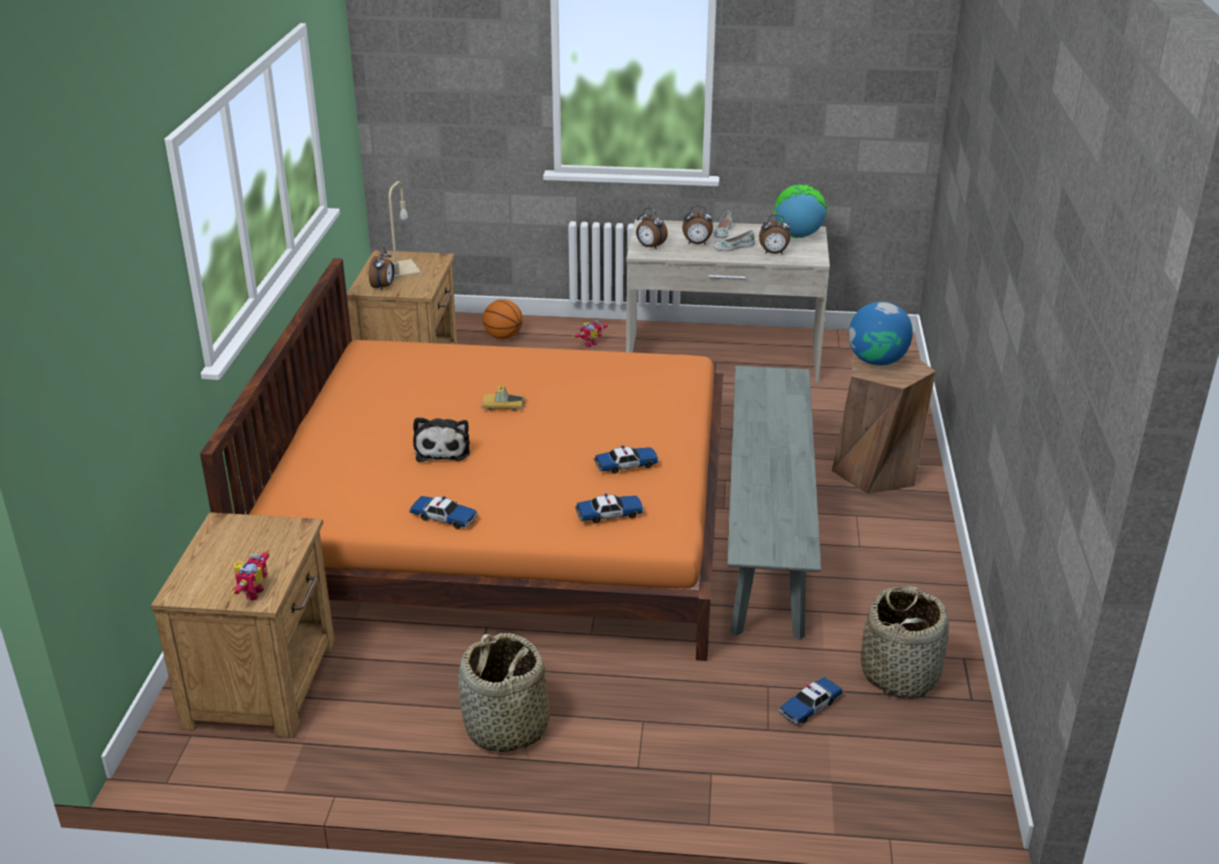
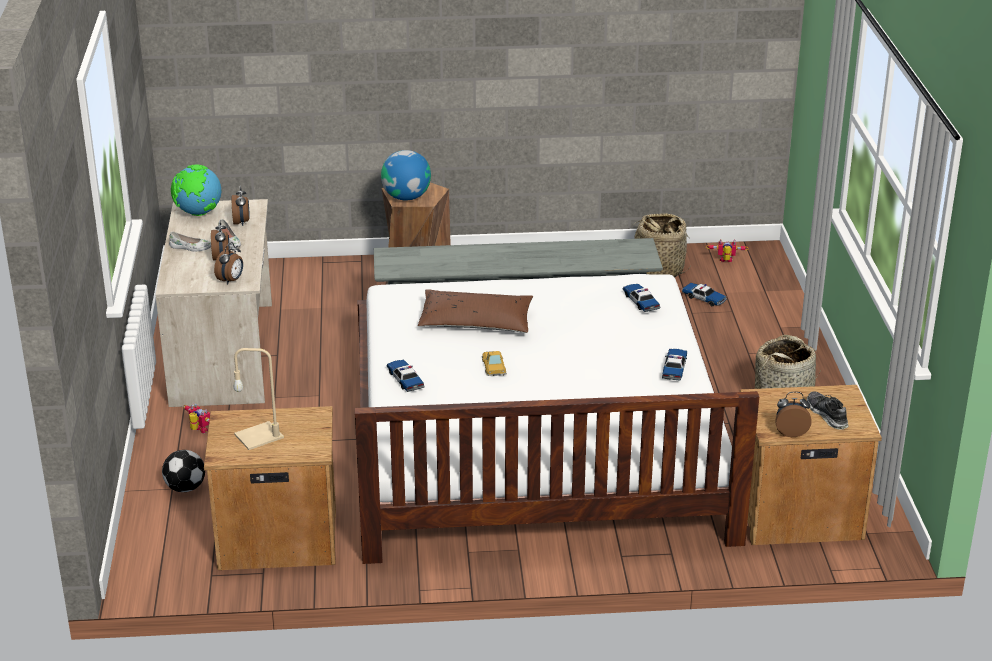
camera: 100 degrees left, 0 degrees up
orange bed [200,258,723,661] -> white bed [355,274,759,564]
toy robot [232,550,269,601] -> toy robot moved to [706,239,748,262]
alarm clock [369,247,394,290] -> alarm clock moved to [775,392,812,437]
plush toy [413,417,470,462] -> none
basketball [483,299,523,340] -> football [162,450,205,492]
toy car [594,446,659,474] -> toy car moved to [386,360,425,392]
none -> brown pillow [418,289,533,333]
none -> shoe [807,391,848,430]

